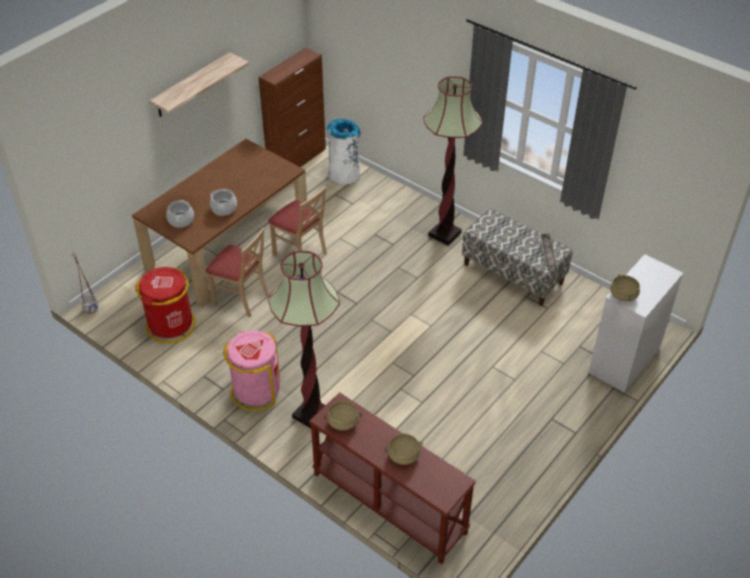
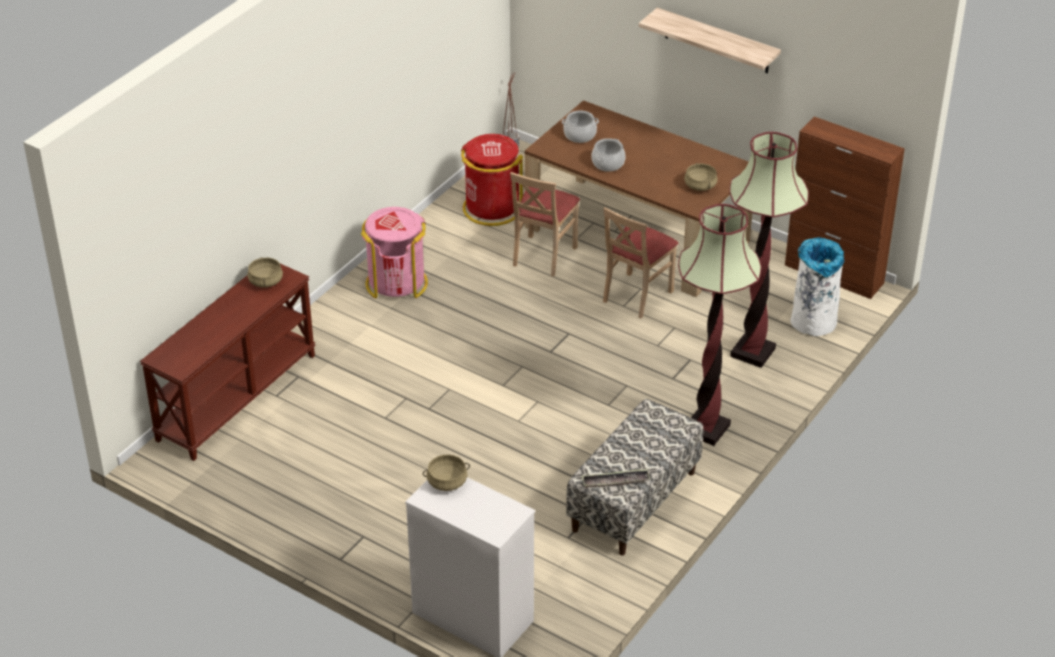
camera: 85 degrees right, 5 degrees down
floor lamp [268,251,340,428] -> floor lamp moved to [729,132,809,368]
beige cooking pot [385,434,423,465] -> beige cooking pot moved to [684,163,718,191]

